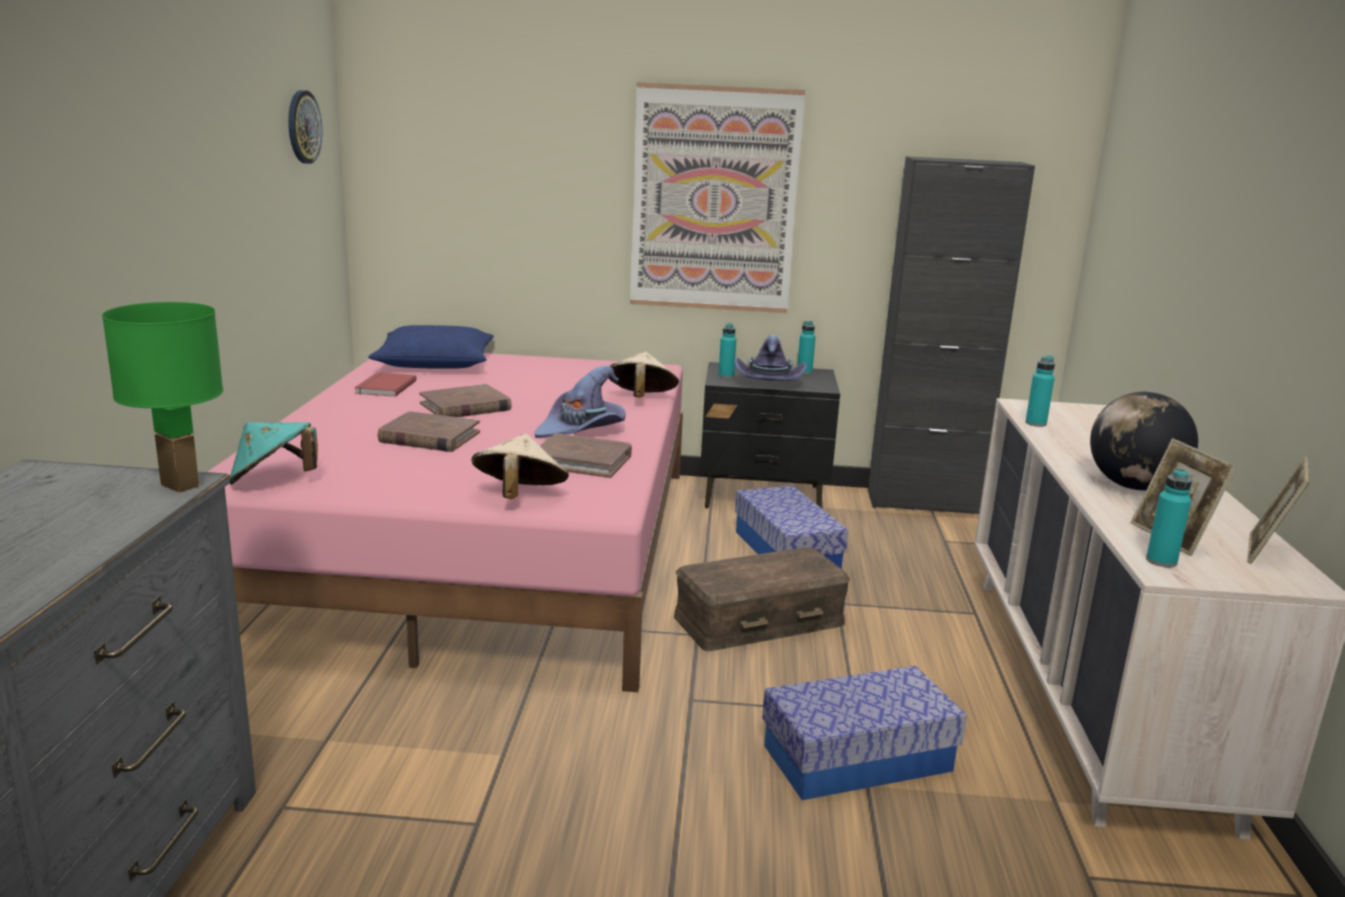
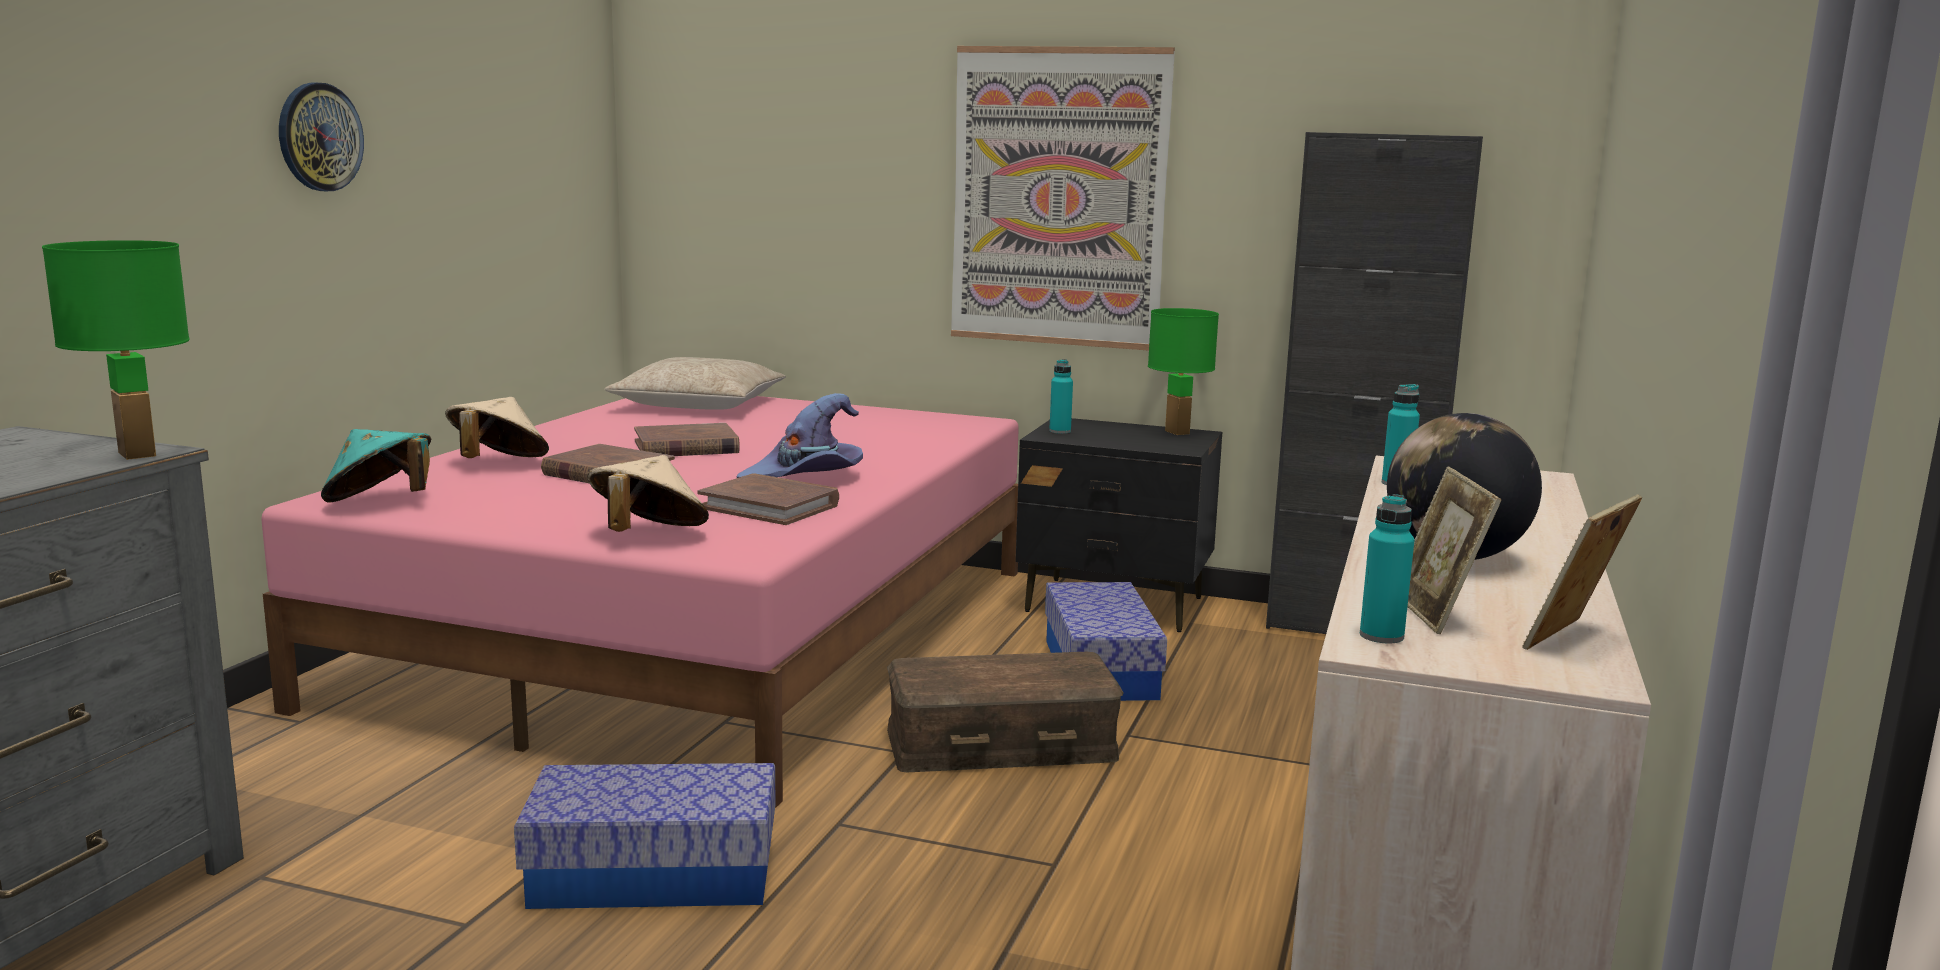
camera: 15 degrees right, 5 degrees down
wall clock [288,90,322,164] -> wall clock moved to [279,83,364,191]
red book [354,372,416,397] -> none
blue pillow [368,325,494,369] -> beige pillow [605,357,786,410]
beige hat [609,352,679,398] -> beige hat moved to [445,397,549,458]
purple hat [734,334,807,381] -> none
storage box [762,666,967,800] -> storage box moved to [514,763,776,909]
turquoise bottle [797,321,816,374] -> green table lamp [1148,308,1219,435]

